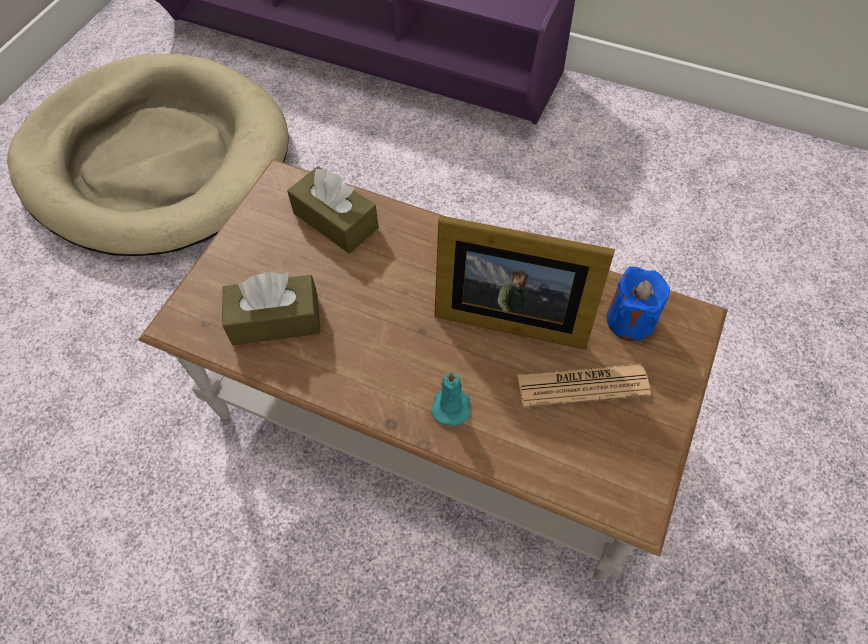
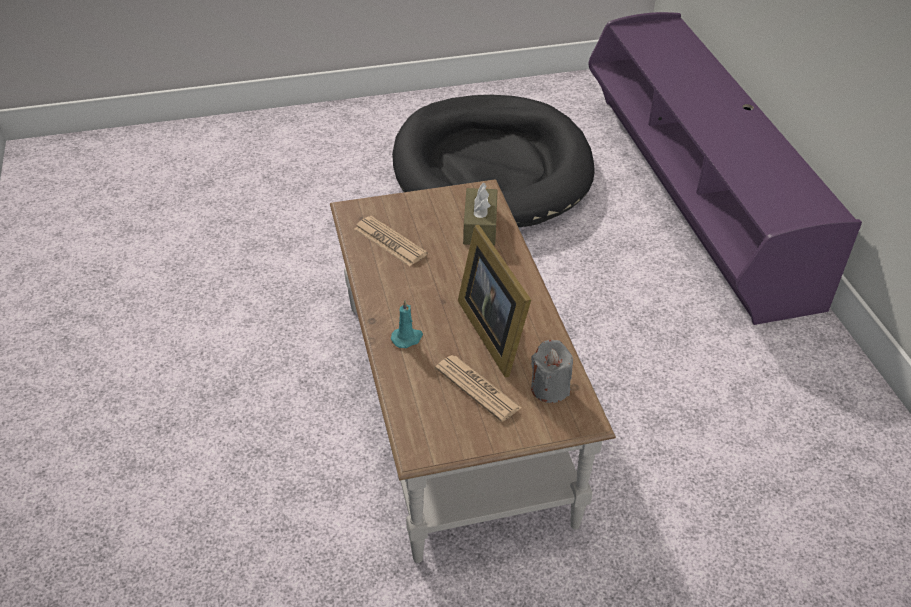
camera: 50 degrees right, 15 degrees down
beige dog bed [7,54,289,256] -> black dog bed [392,95,595,227]
brown tissue box [222,272,320,345] -> newspaper [354,216,428,266]
blue candle [607,267,670,341] -> grey candle [531,340,573,403]

